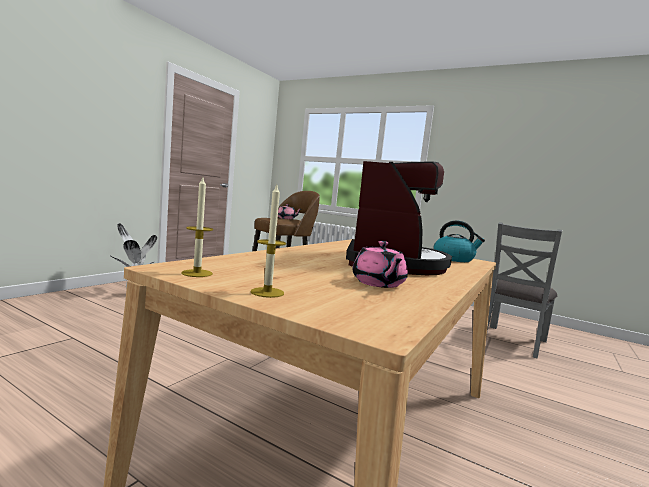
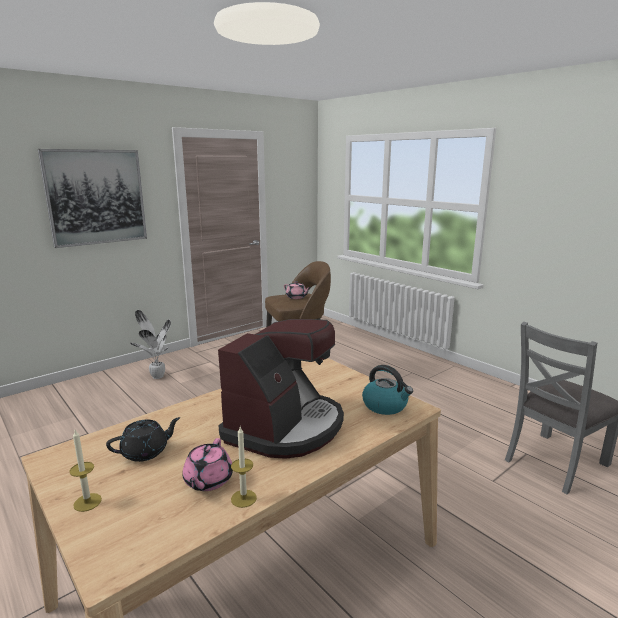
camera: 20 degrees right, 10 degrees up
candle [181,178,213,277] -> candle moved to [231,427,257,508]
none -> picture [38,149,147,248]
none -> black teapot [106,417,180,462]

